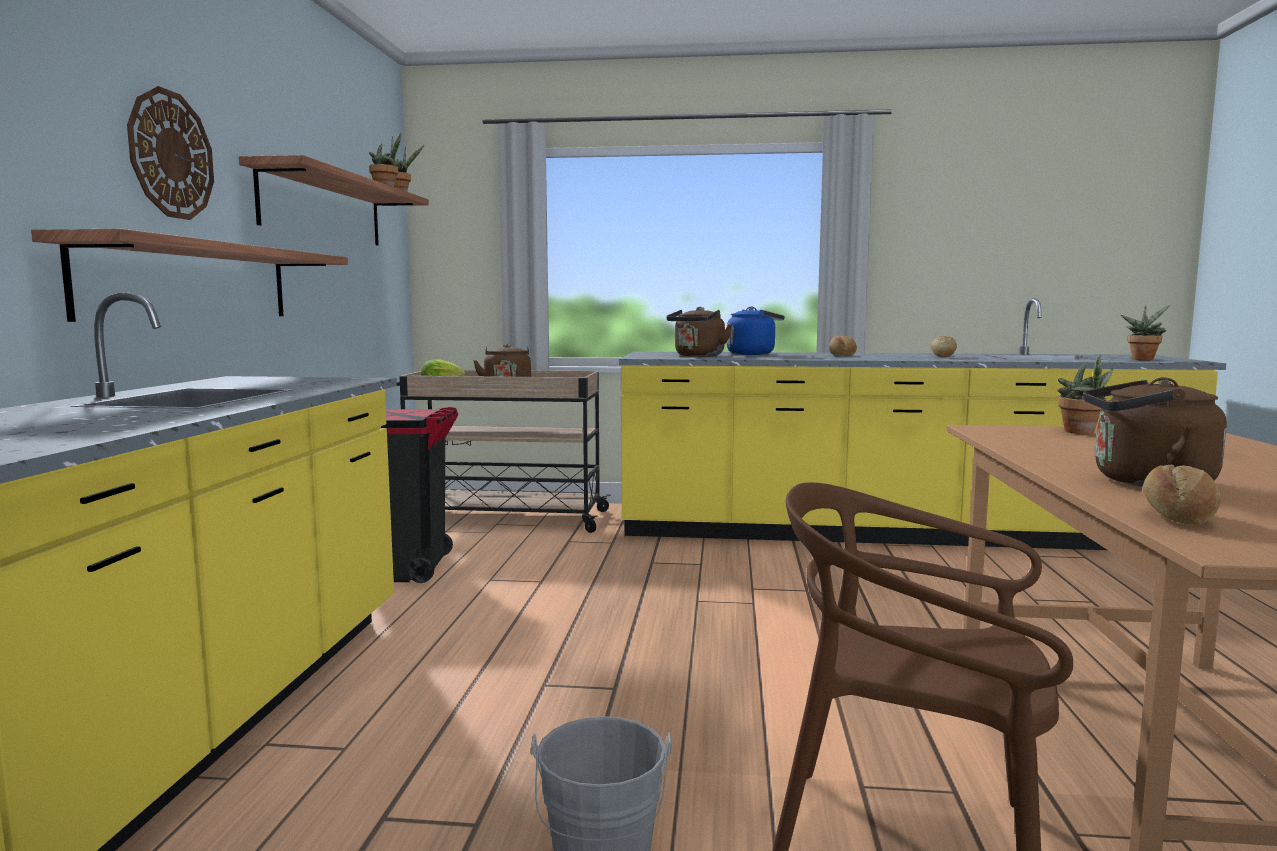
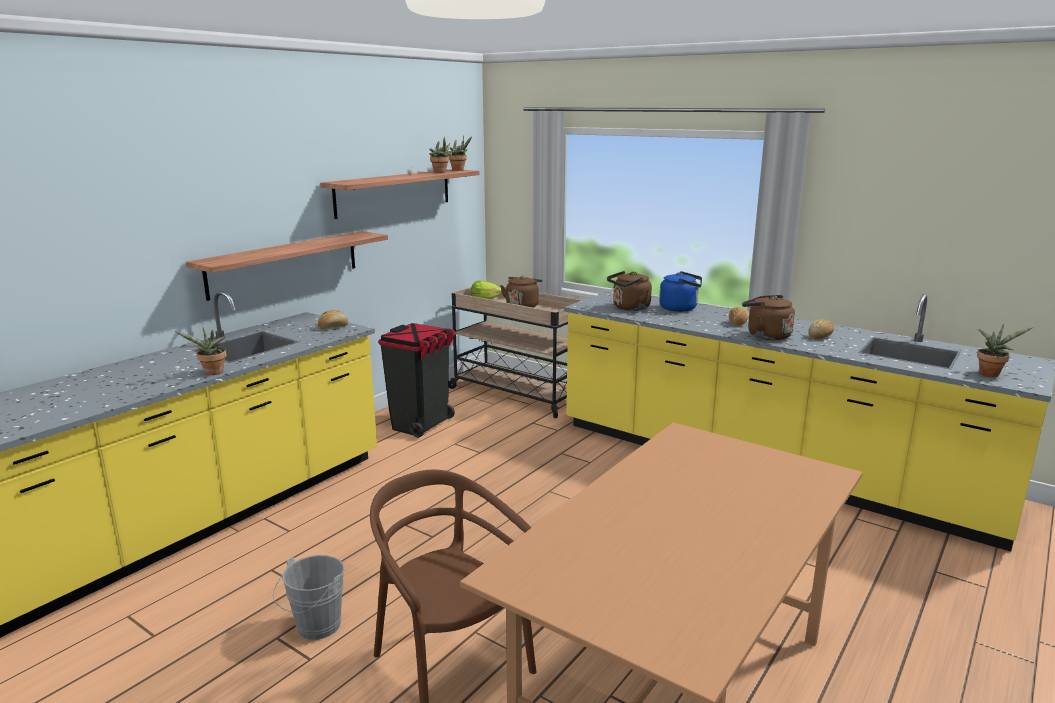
camera: 30 degrees right, 10 degrees up
wall clock [127,86,214,220] -> none
potted plant [1057,355,1113,434] -> potted plant moved to [175,328,227,375]
brown kettle [1083,377,1227,487] -> brown kettle moved to [742,295,795,341]
bread [1143,465,1221,525] -> bread moved to [318,310,348,329]

